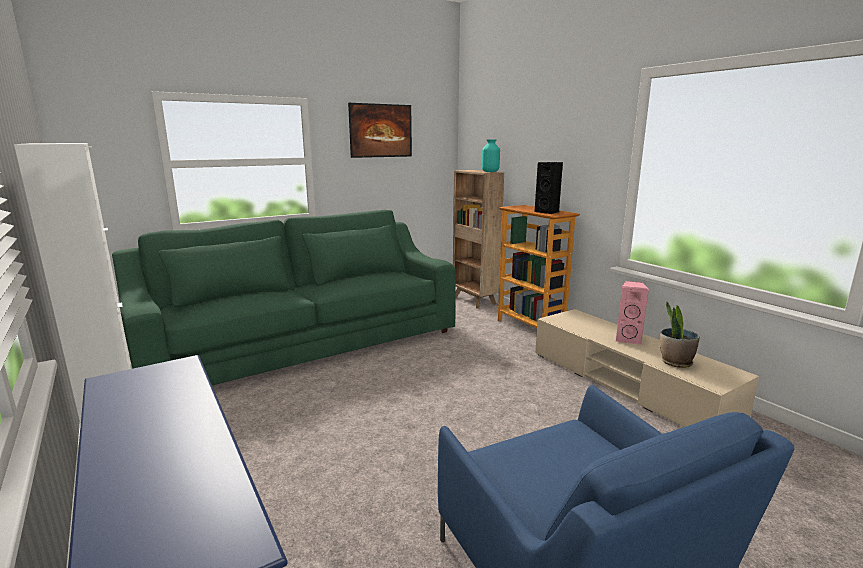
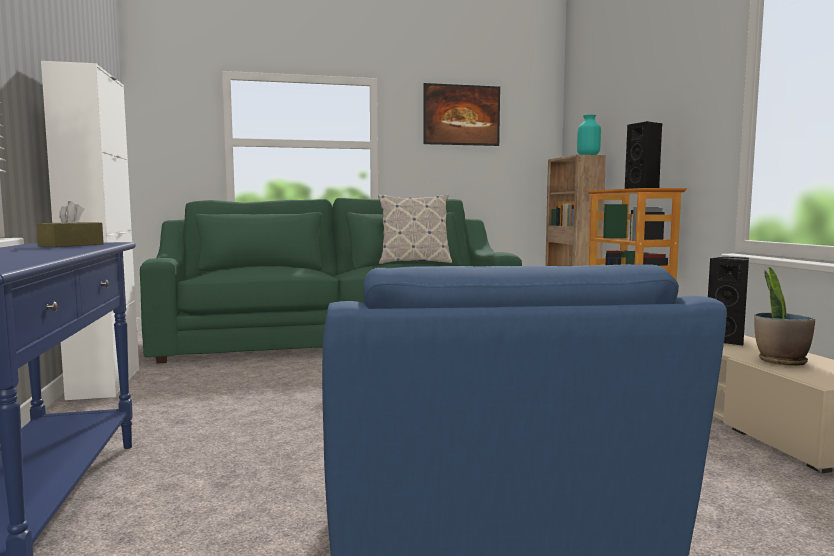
camera: 20 degrees right, 10 degrees down
pink speaker [615,281,649,345] -> black speaker [708,257,749,346]
none -> brown tissue box [36,201,104,247]
none -> pillow [378,194,452,264]

